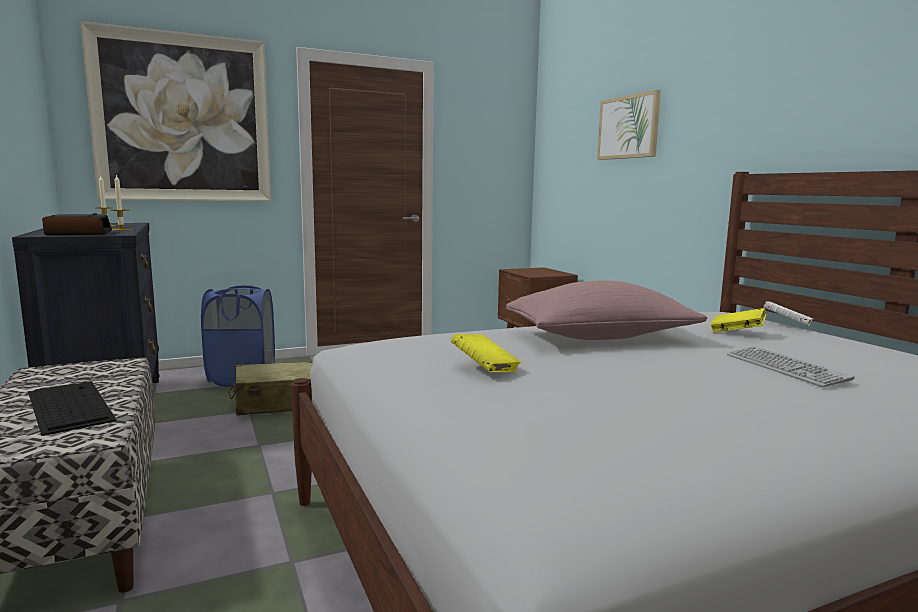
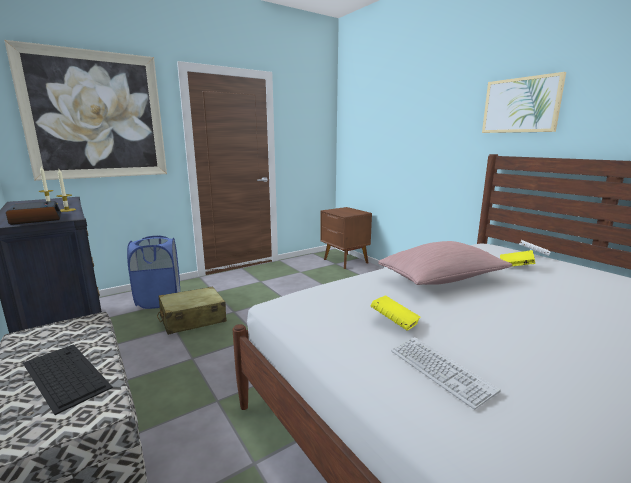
camera: 10 degrees left, 5 degrees up
picture [597,90,661,160] -> picture moved to [482,72,566,133]
keyboard [727,346,855,387] -> keyboard moved to [391,337,501,409]

